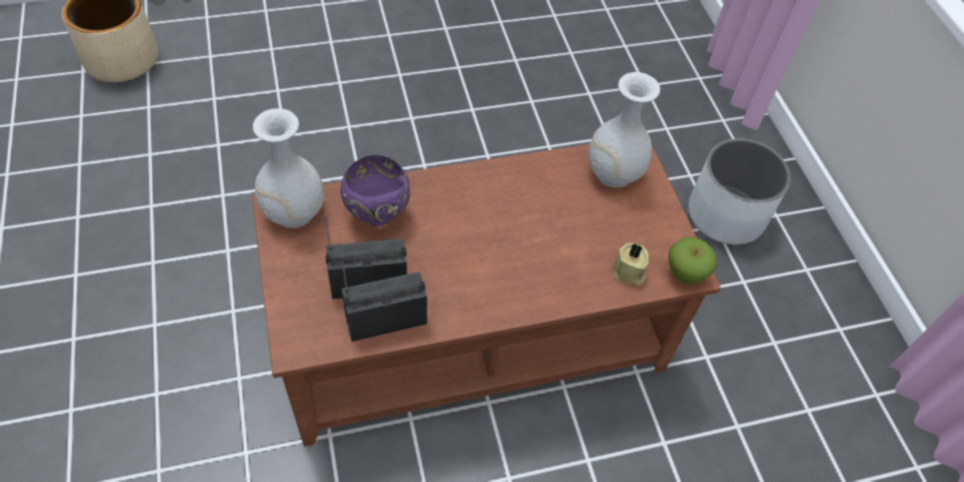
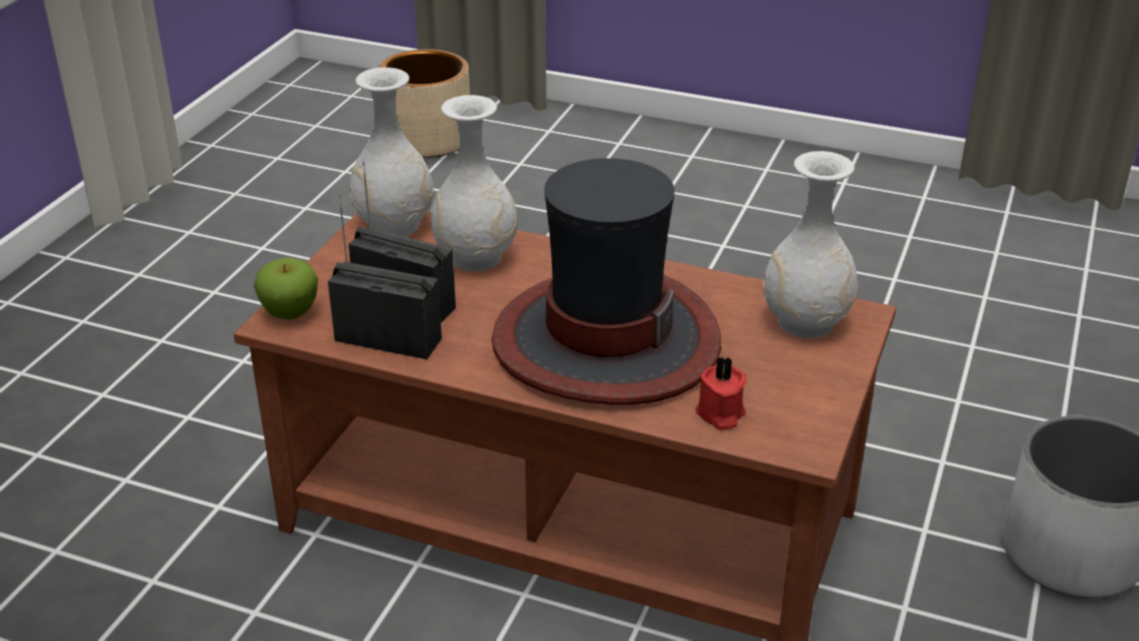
camera: 40 degrees right, 20 degrees down
purple bowl [340,155,410,227] -> white vase [431,95,517,272]
beige candle [613,243,649,286] -> red candle [695,357,747,430]
apple [668,237,717,284] -> apple moved to [254,258,318,320]
none -> hat [492,158,721,405]

